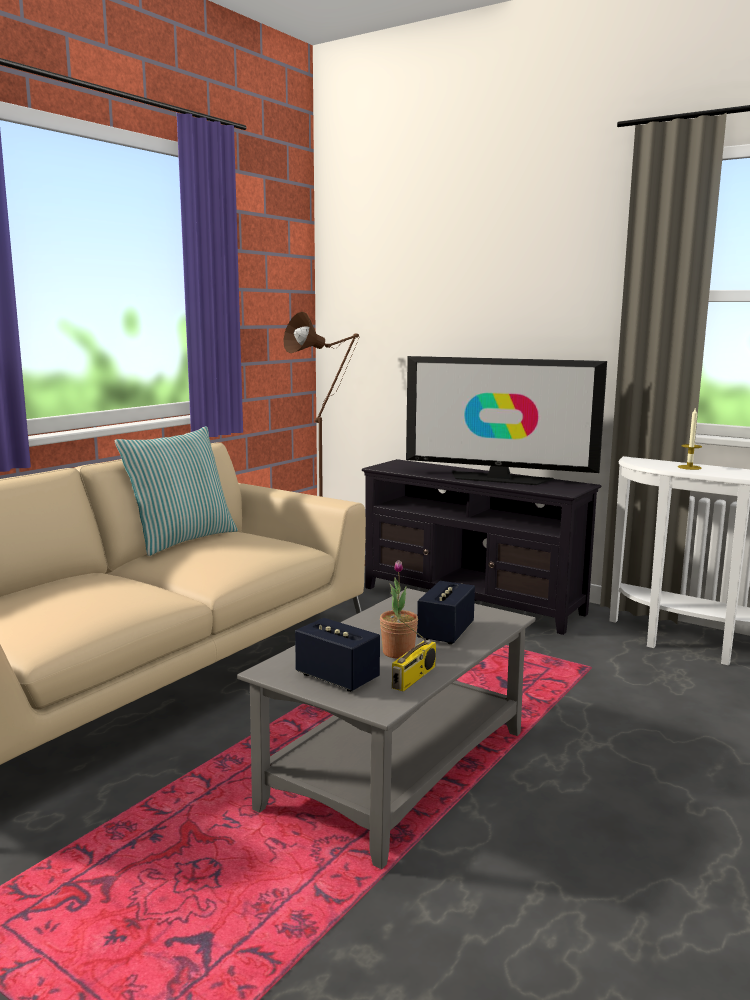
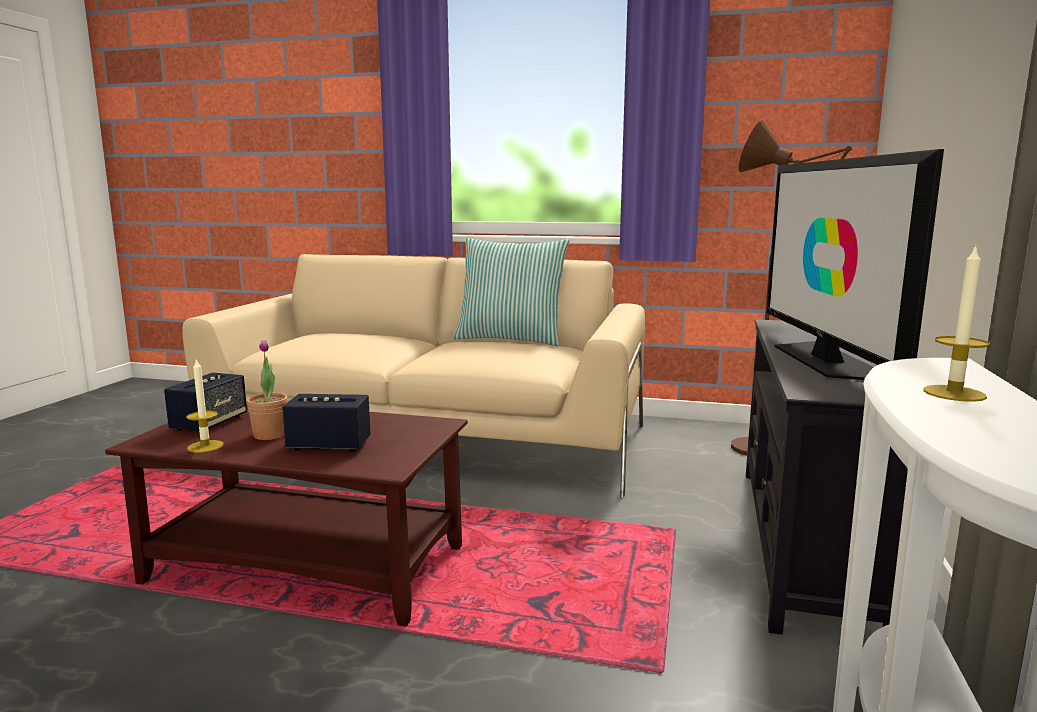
camera: 70 degrees right, 0 degrees up
grey coffee table [237,588,535,869] -> brown coffee table [105,402,467,627]
radio [392,619,436,692] -> candle [187,358,224,453]

